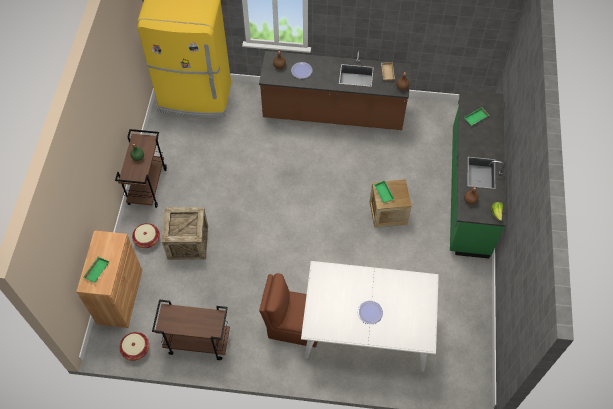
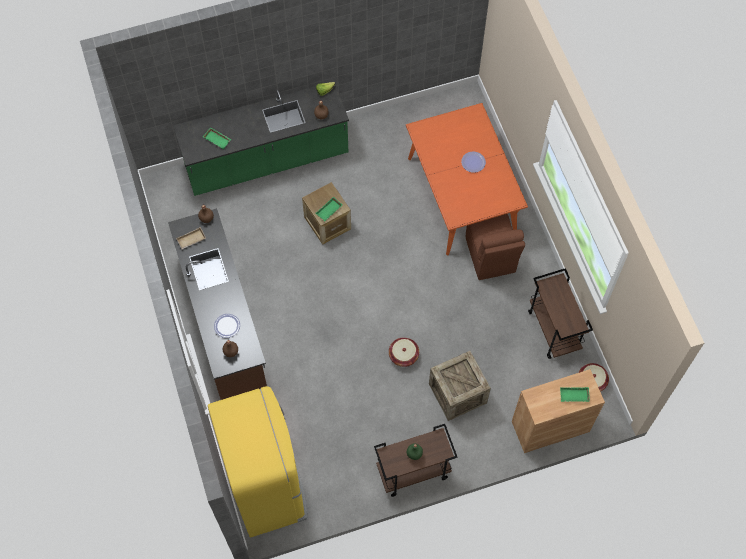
camera: 115 degrees left, 5 degrees up
basket [132,223,160,248] -> basket moved to [389,337,419,367]
white dining table [301,261,439,372] -> orange dining table [406,103,528,255]

